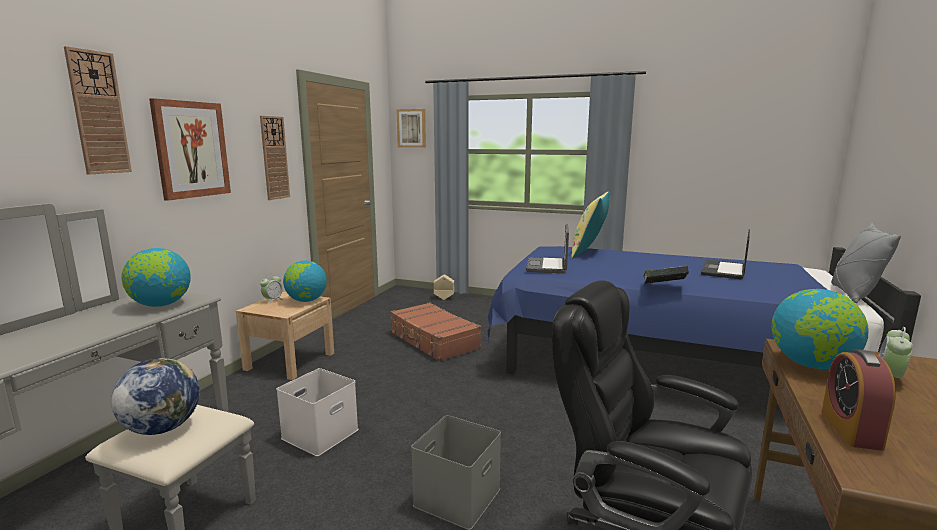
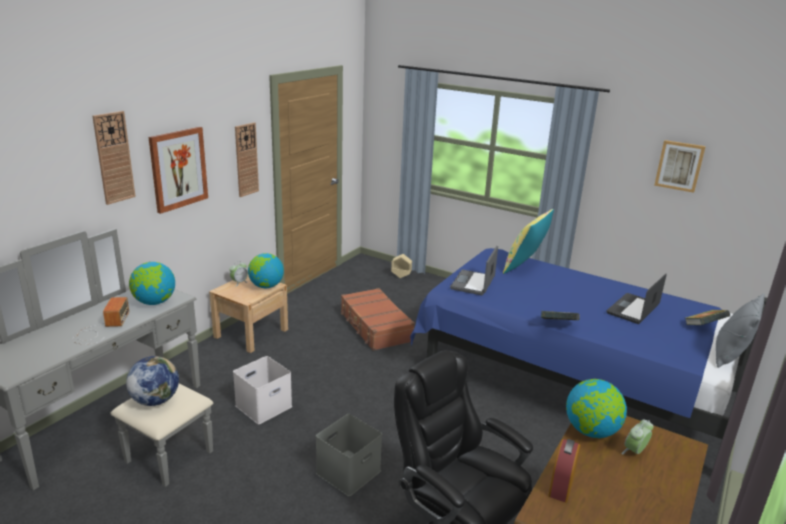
camera: 10 degrees right, 10 degrees up
picture [396,109,426,148] -> picture moved to [654,140,706,193]
none -> radio [73,297,129,344]
none -> book [685,310,730,325]

